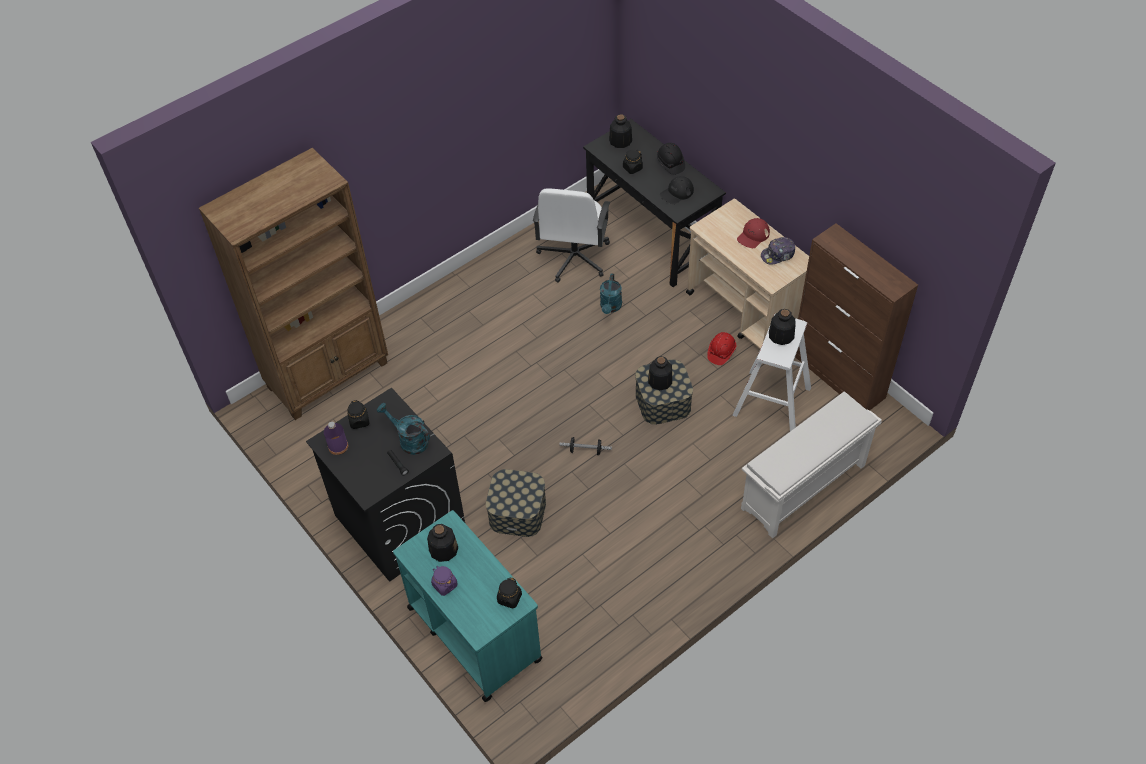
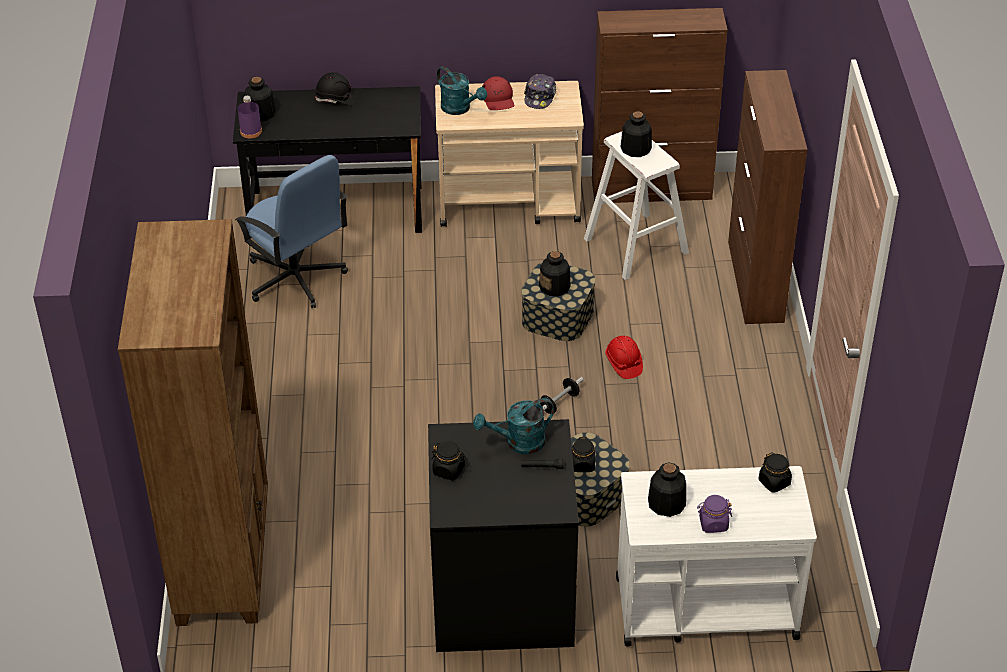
camera: 55 degrees left, 10 degrees down
purple bottle [324,422,348,455] -> purple bottle moved to [237,96,262,138]
turquoise cart [393,510,543,702] -> white cart [616,466,817,647]
white office chair [533,188,610,283] -> blue office chair [235,155,348,308]
turquoise watering can [600,274,622,314] -> turquoise watering can moved to [437,66,487,115]
black jar [623,150,643,174] -> black jar moved to [572,437,595,472]
black cap [660,176,694,204] -> none
red hard hat [707,332,736,365] -> red hard hat moved to [605,336,643,379]
white shoe rack [741,391,882,539] -> brown cabinet [728,70,808,324]

